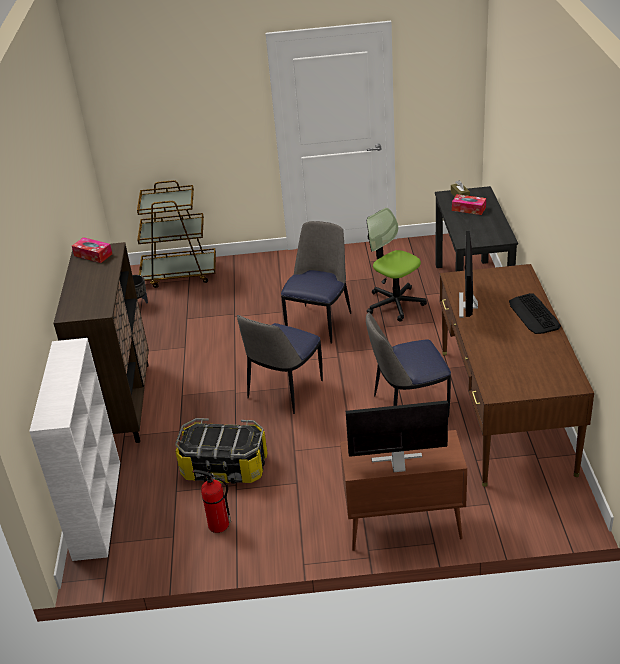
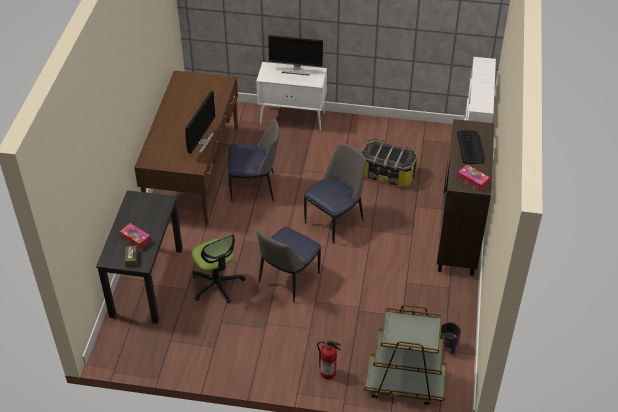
camera: 170 degrees left, 10 degrees up
fire extinguisher [192,470,231,533] -> fire extinguisher moved to [317,341,341,379]
brown cabinet [340,430,467,551] -> white cabinet [256,62,327,131]
keyboard [509,293,561,334] -> keyboard moved to [457,130,485,164]

